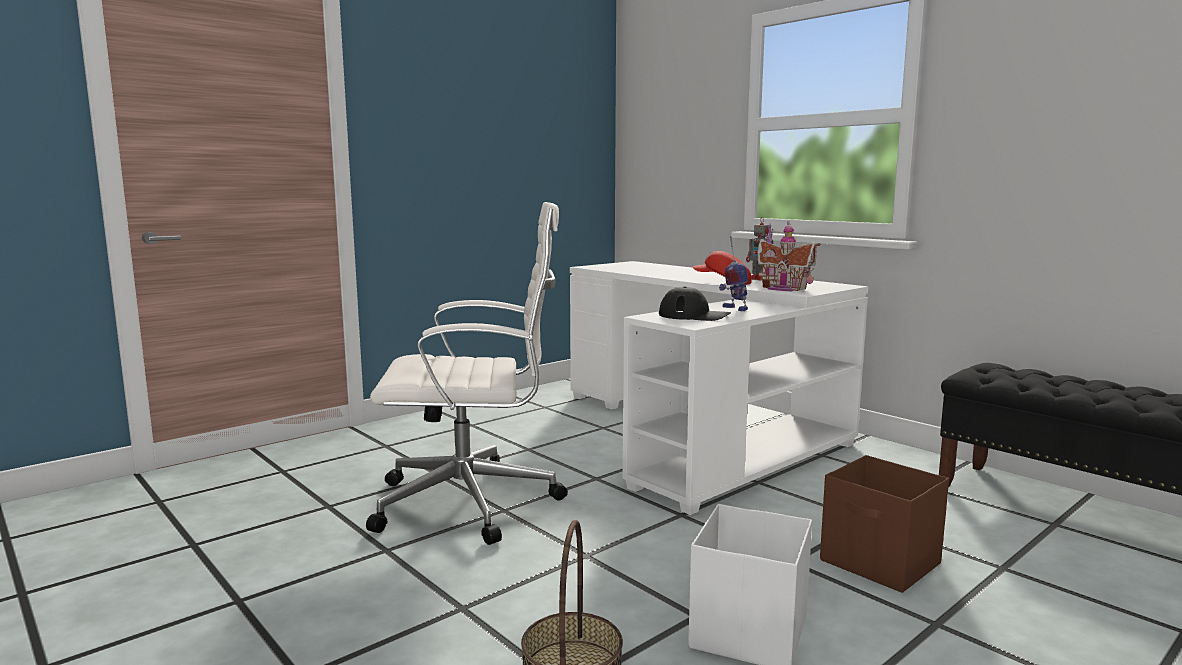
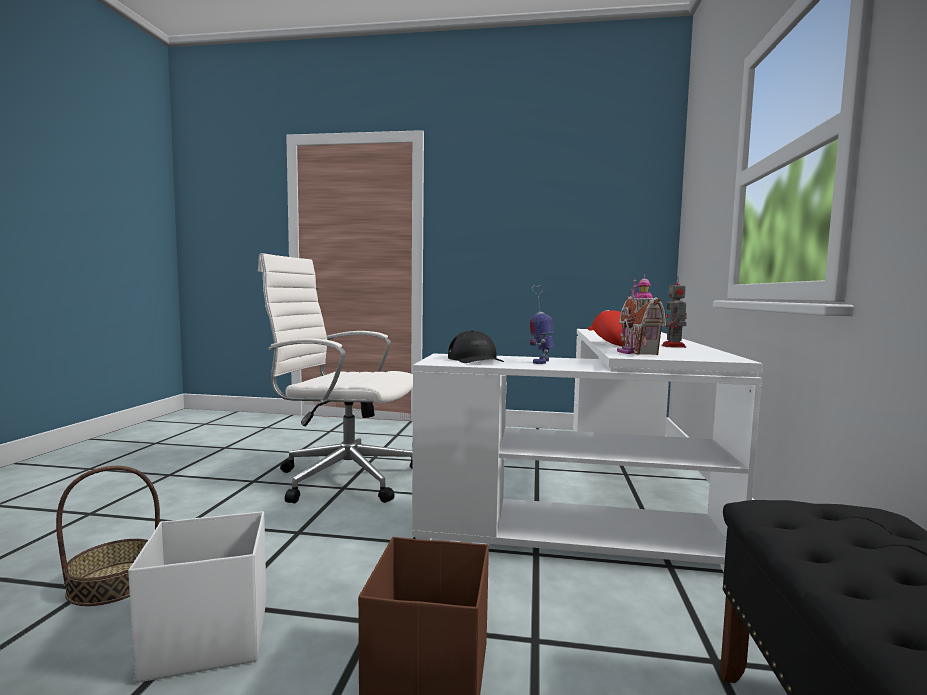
camera: 50 degrees right, 5 degrees down
white office chair [366,202,568,545] -> white office chair turned 150 degrees clockwise [258,253,413,504]

